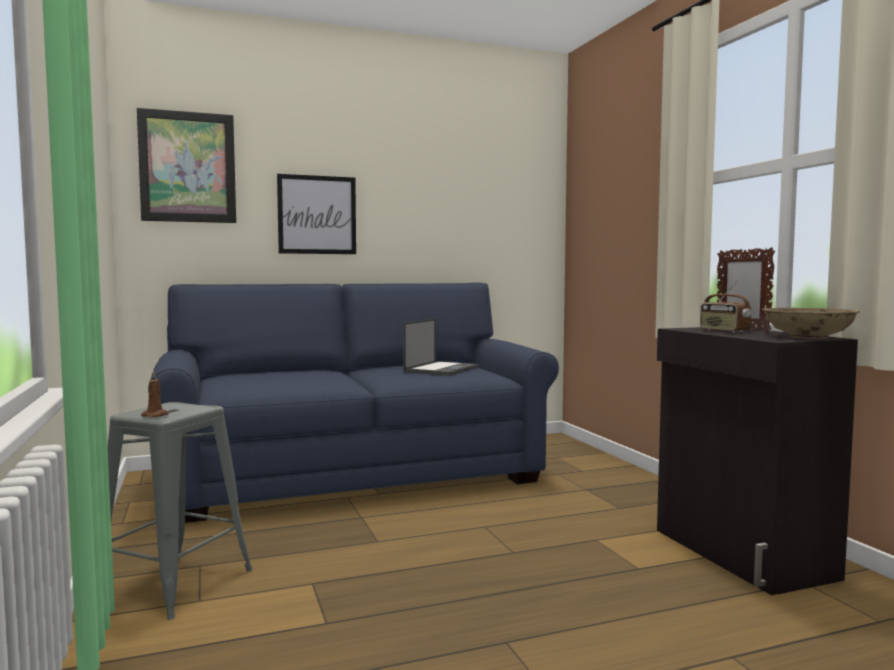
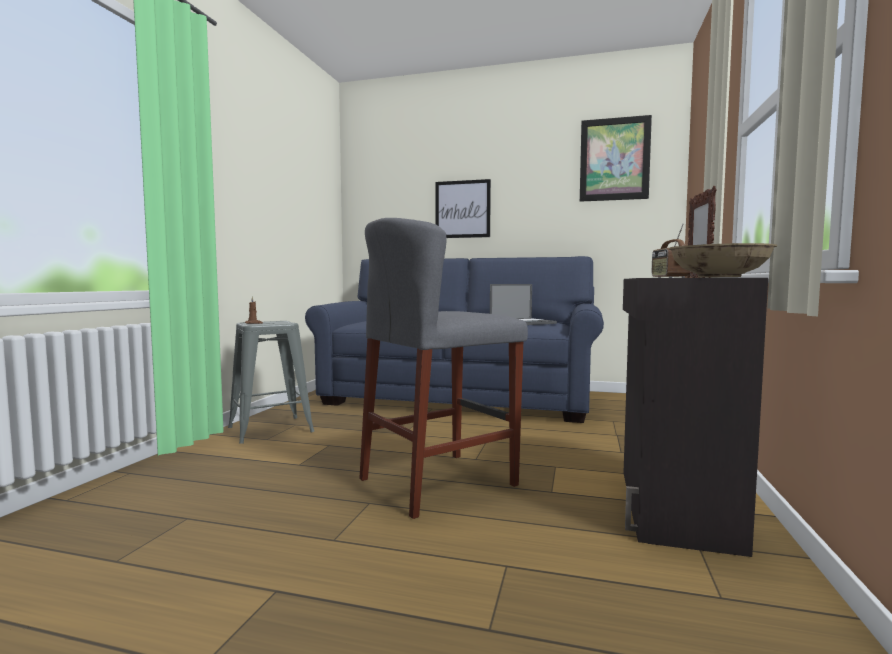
camera: 35 degrees right, 0 degrees up
picture [137,108,236,223] -> picture moved to [580,115,652,202]
none -> grey stool [359,218,528,519]

